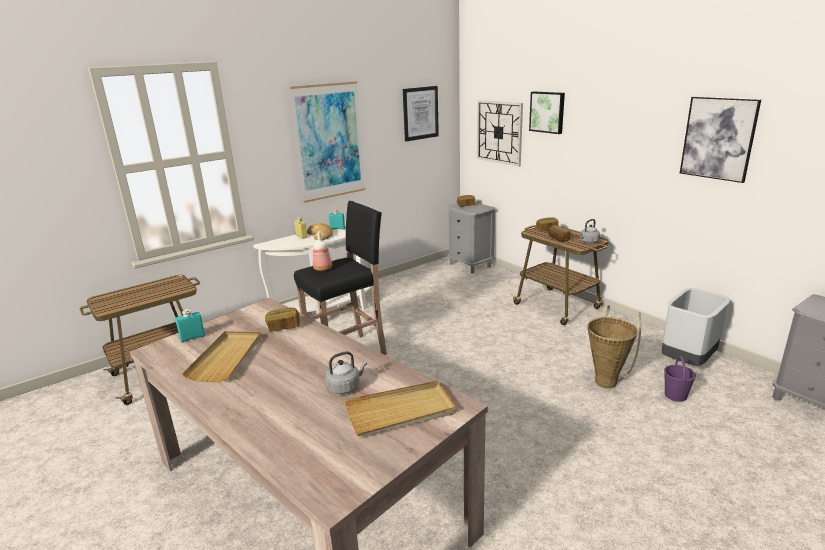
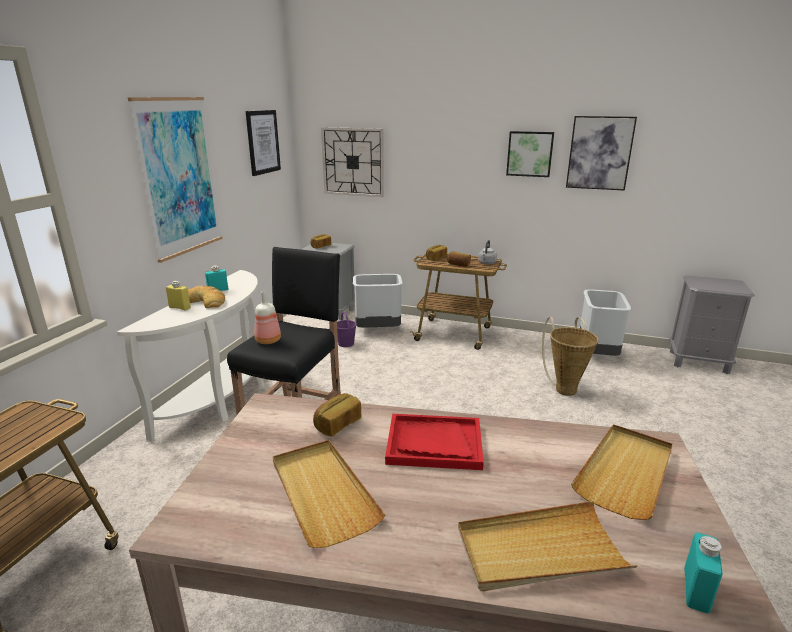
camera: 35 degrees left, 0 degrees up
turquoise bottle [175,309,205,343] -> turquoise bottle moved to [684,533,723,613]
grey kettle [325,351,367,394] -> none
picture [529,91,565,134] -> picture moved to [506,131,554,177]
purple bucket [664,356,696,402] -> purple bucket moved to [337,312,357,347]
none -> grey trash can [353,274,403,327]
none -> red tray [385,414,484,470]
none -> beige tray [458,501,638,591]

